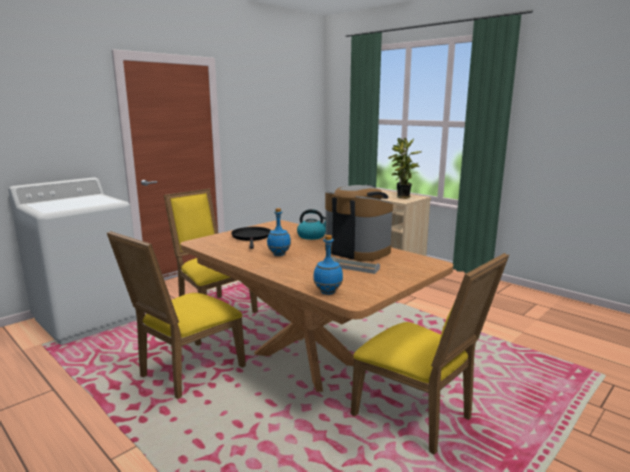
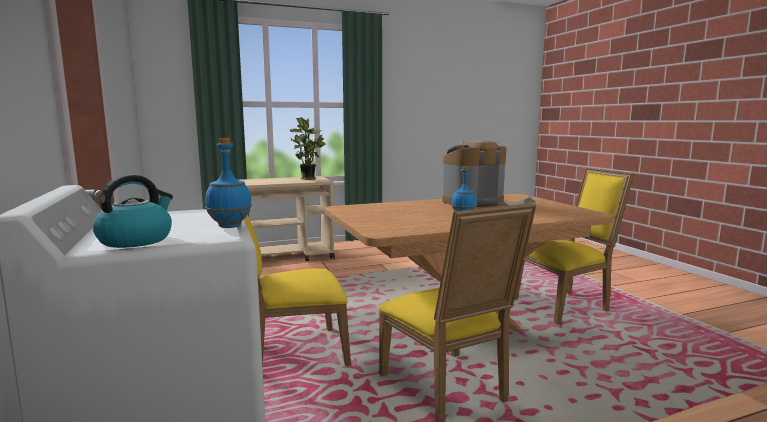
camera: 65 degrees left, 5 degrees down
black frying pan [231,227,271,249] -> none
kettle [297,209,326,240] -> kettle moved to [93,175,173,248]
blue bottle [313,235,343,295] -> blue bottle moved to [205,138,252,228]

